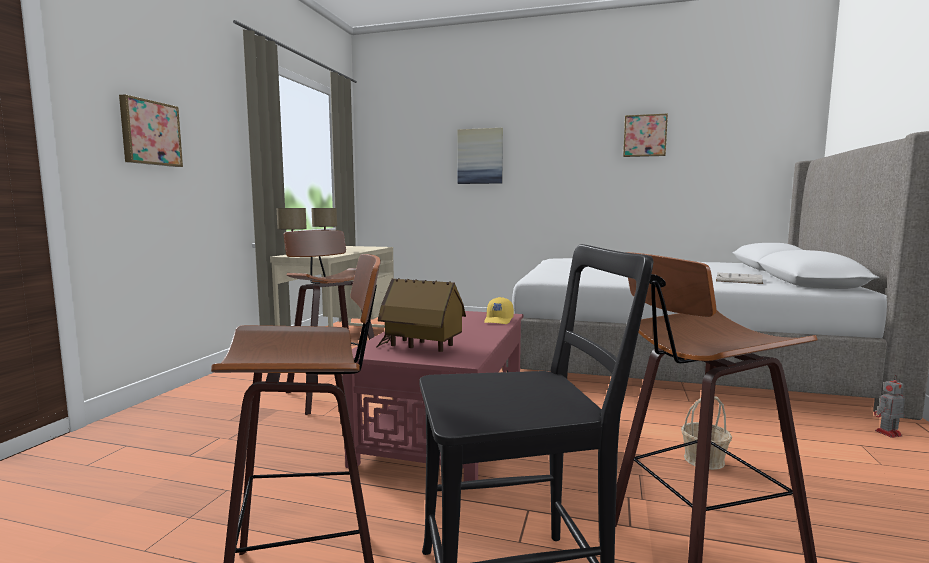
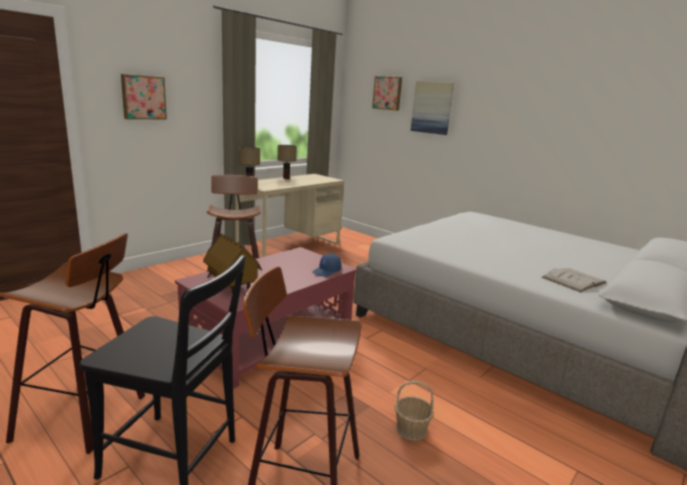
camera: 25 degrees right, 10 degrees up
yellow cap [484,297,514,324] -> blue cap [313,253,341,277]
picture [623,113,668,157] -> picture moved to [372,76,402,111]
toy robot [874,375,905,438] -> none

